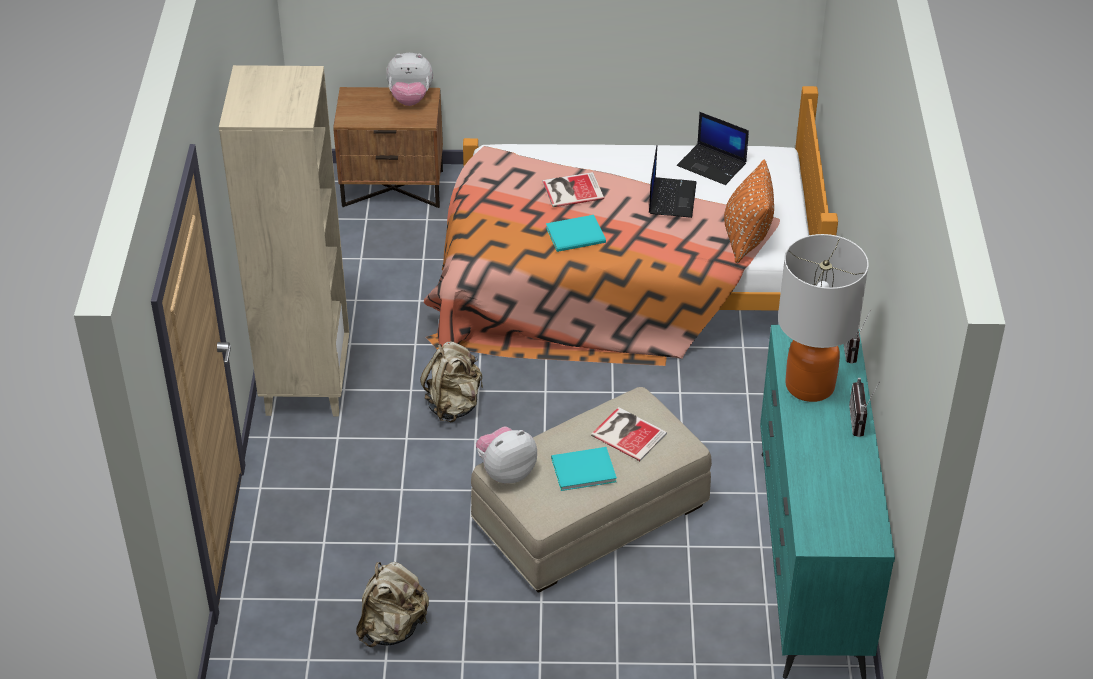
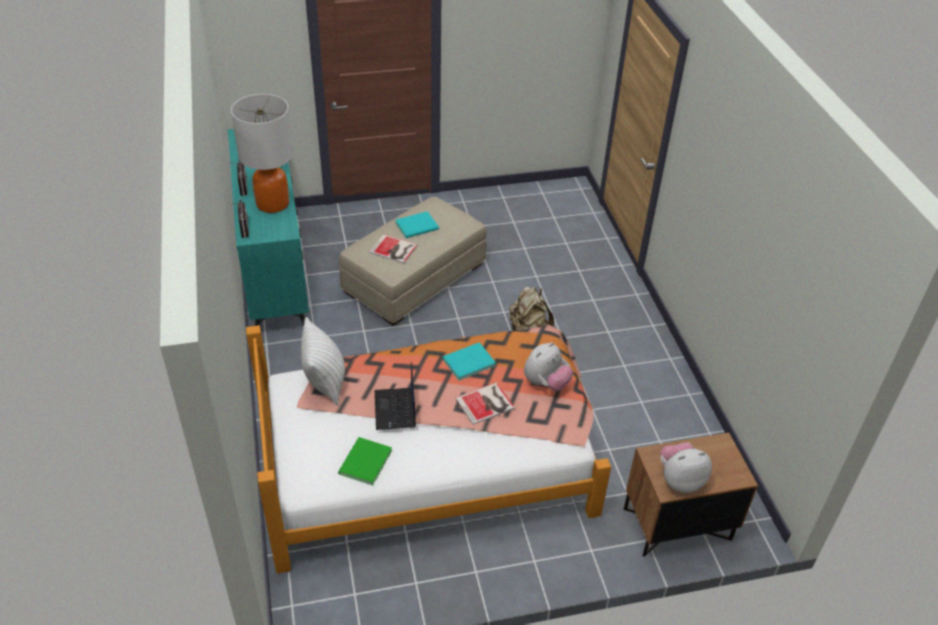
camera: 165 degrees right, 0 degrees up
beige bookcase [219,65,349,416] -> none
beige backpack [356,562,429,647] -> none
plush toy [476,427,537,483] -> plush toy moved to [524,342,573,391]
laptop [677,112,749,185] -> green book [338,437,392,485]
orange pillow [724,160,774,263] -> white pillow [301,317,345,406]

